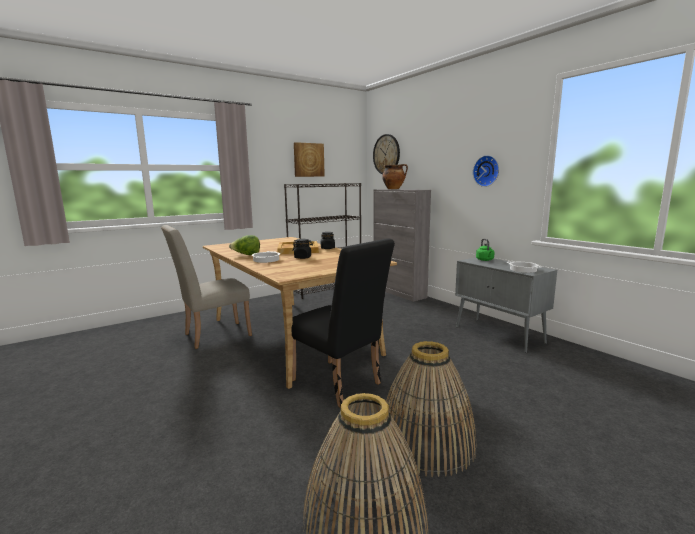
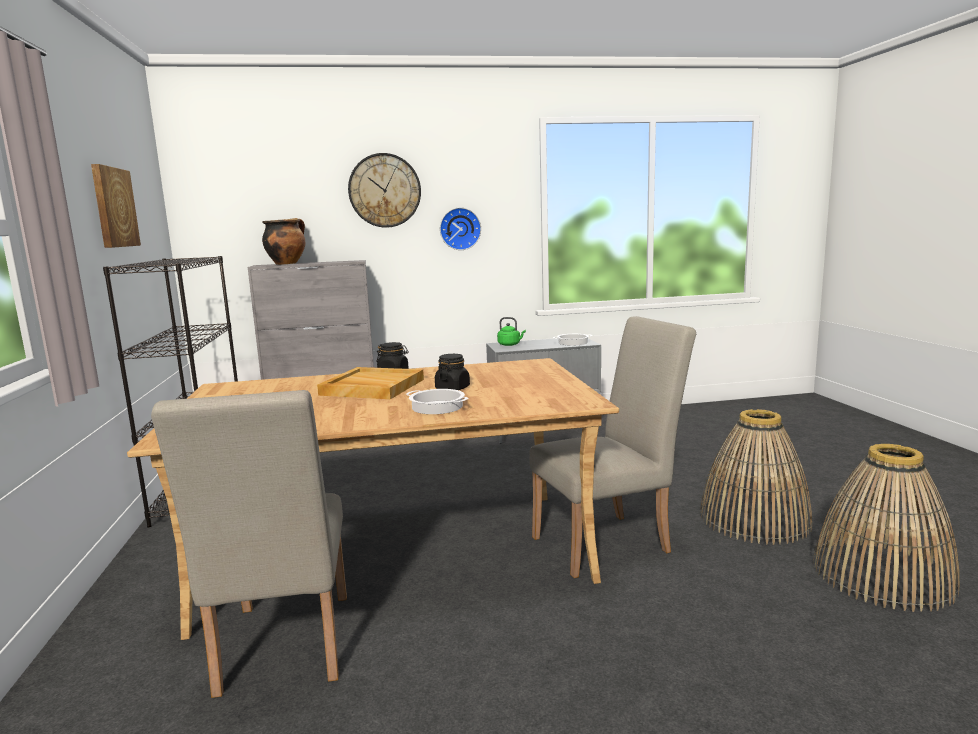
camera: 65 degrees left, 0 degrees up
lettuce [229,235,260,255] -> none
black chair [292,238,395,408] -> beige chair [529,316,696,578]
wall clock [373,134,400,174] -> wall clock moved to [348,153,421,228]

